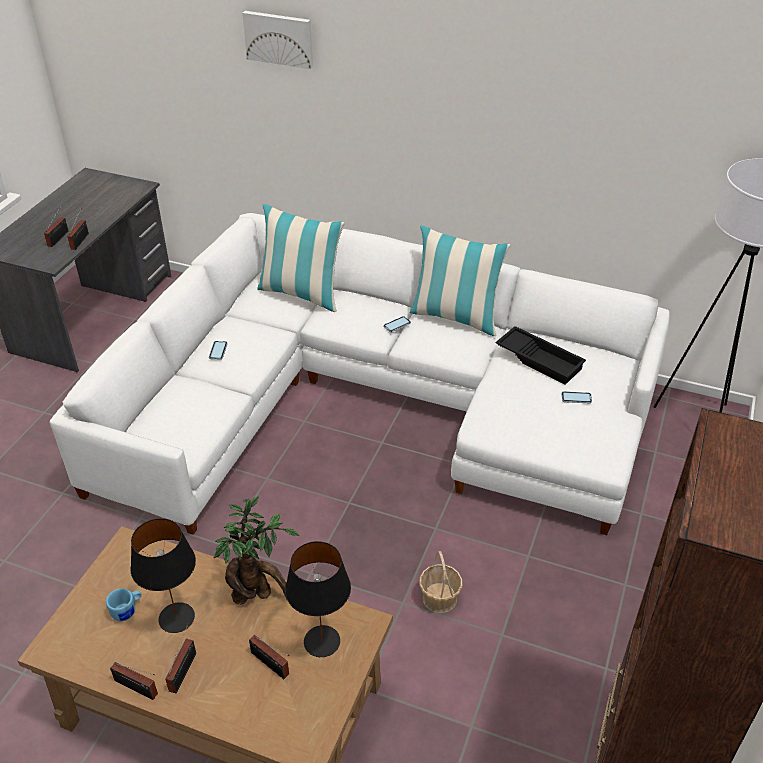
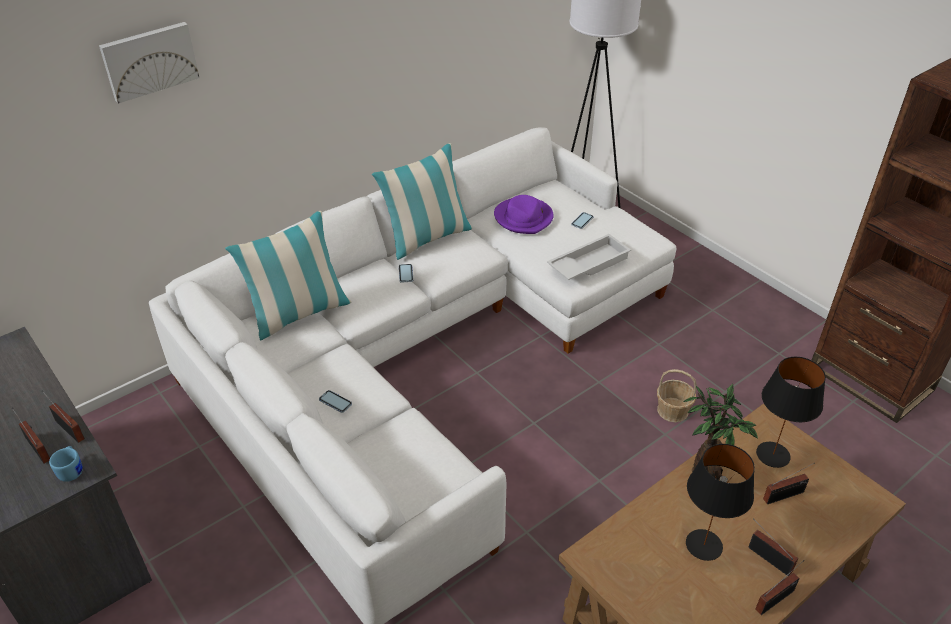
camera: 60 degrees left, 0 degrees up
blue mug [106,588,141,621] -> blue mug moved to [49,446,83,482]
black tray [496,326,586,385] -> purple hat [494,195,554,234]
none -> white tray [547,234,631,280]

